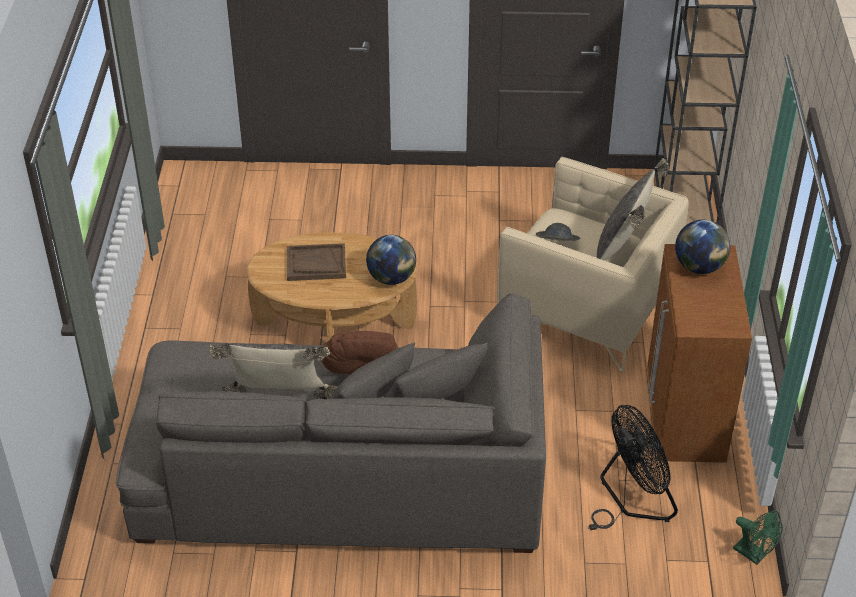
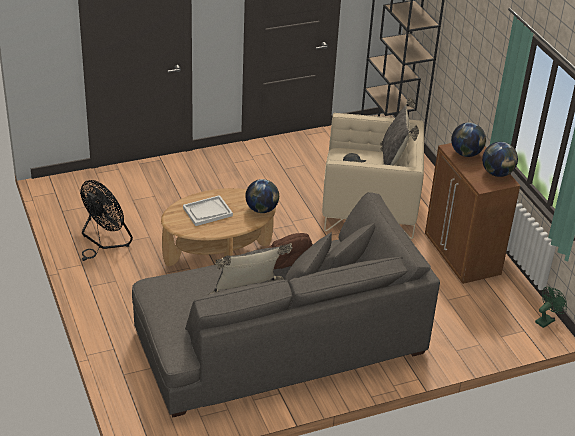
camera: 25 degrees left, 5 degrees down
brown tray [287,243,346,281] -> white tray [183,195,233,226]
black fan [588,405,678,530] -> black fan moved to [80,180,133,261]
green fan [733,510,783,565] -> green fan turned 60 degrees counterclockwise [535,287,567,328]
none -> globe [482,142,518,177]

